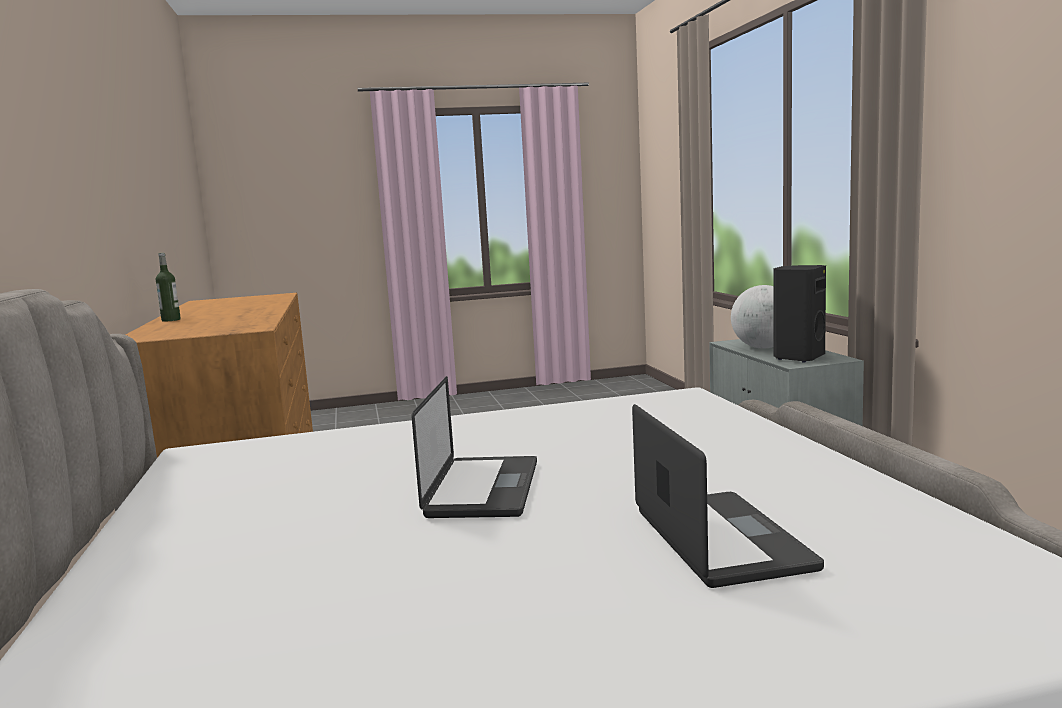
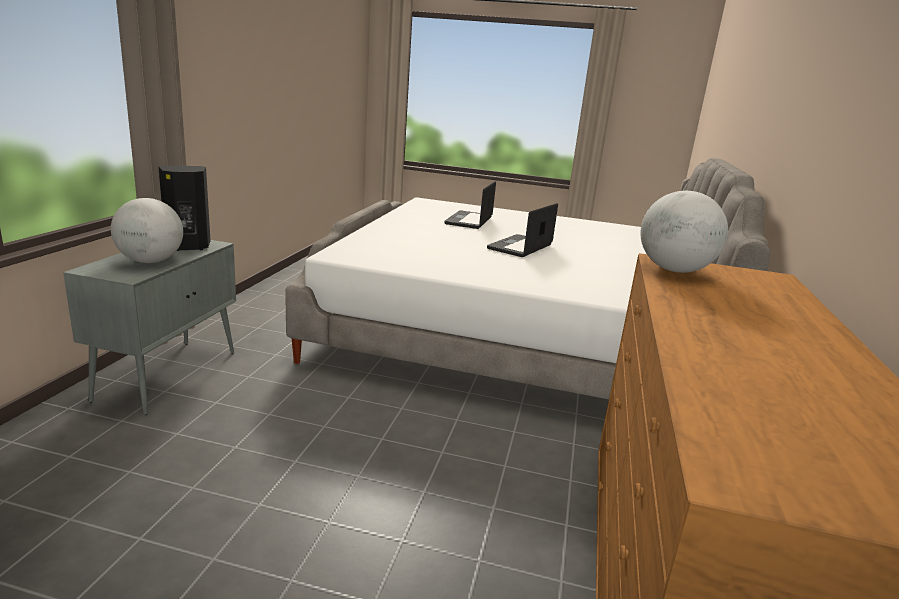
camera: 155 degrees left, 10 degrees up
bottle [156,253,181,322] -> none
none -> globe [641,191,728,273]

